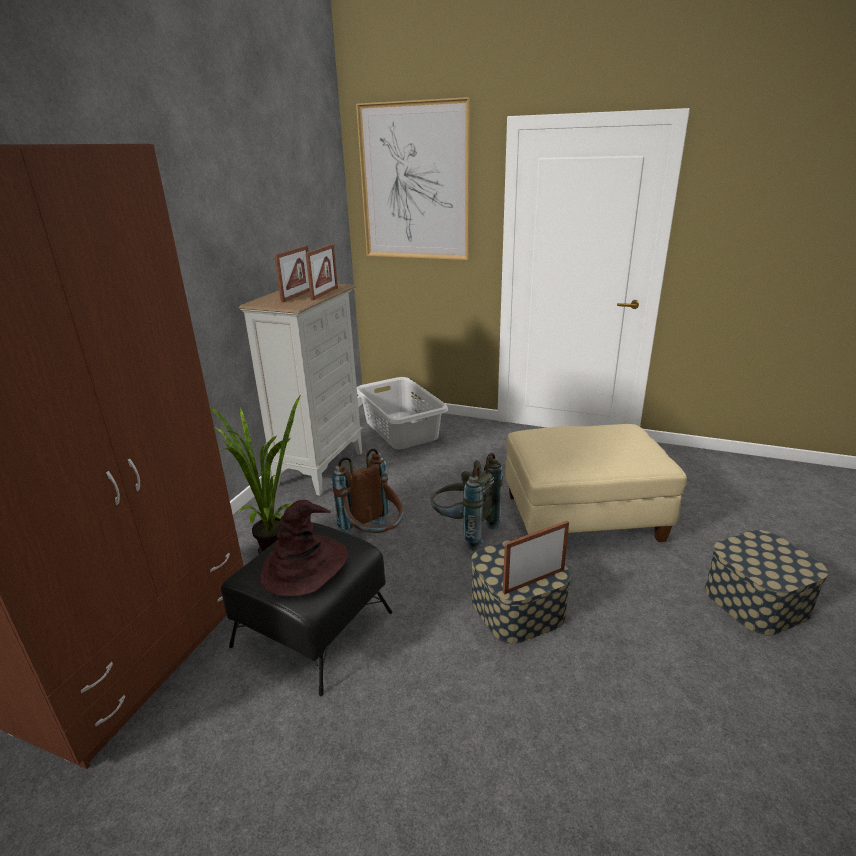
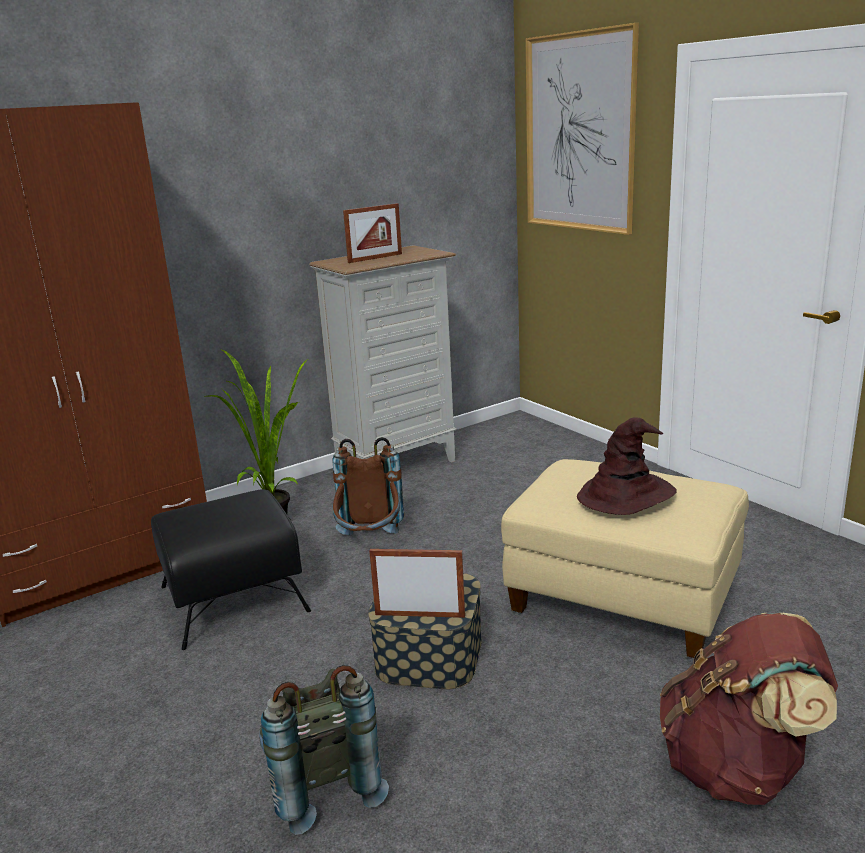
camera: 35 degrees right, 5 degrees down
brown hat [260,500,348,596] -> brown hat moved to [577,417,677,515]
picture frame [305,244,338,301] -> none
grey laundry basket [357,377,448,449] -> none
grey backpack [431,453,503,551] -> grey backpack moved to [259,665,389,835]
storage box [705,530,828,635] -> brown backpack [660,613,838,805]

